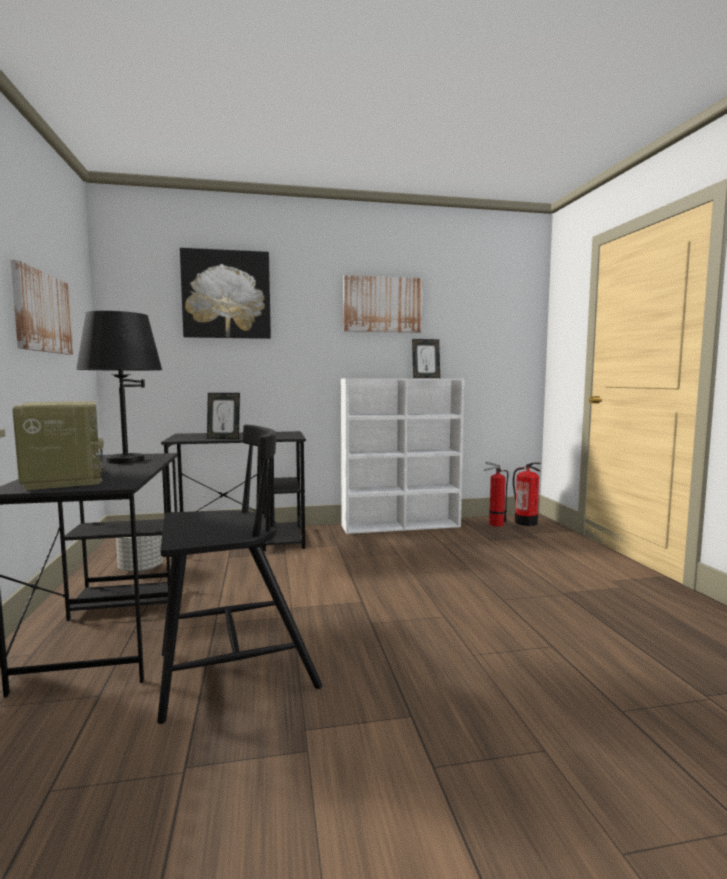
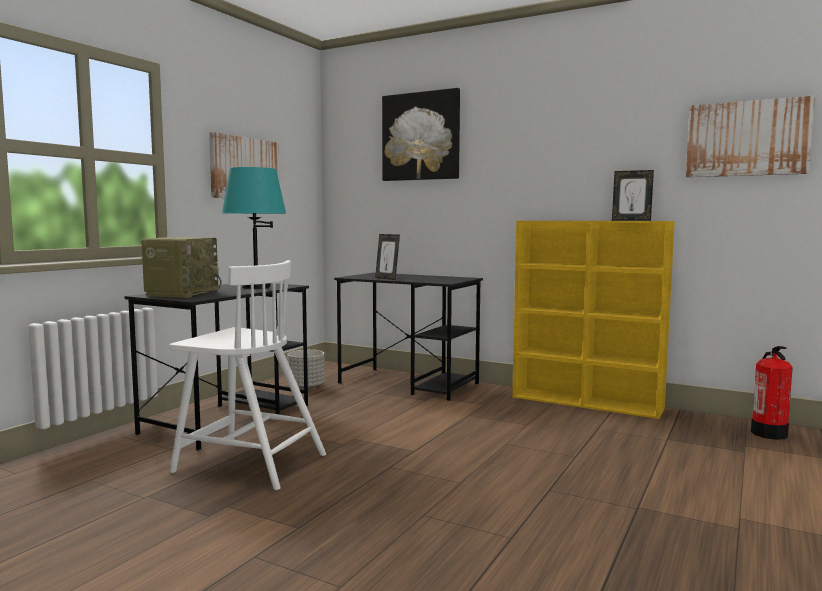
camera: 40 degrees right, 0 degrees up
black table lamp [76,311,162,464] -> turquoise table lamp [222,167,286,289]
black chair [157,425,323,724] -> white chair [169,260,326,490]
white bookcase [341,378,465,534] -> yellow bookcase [512,221,675,419]
picture [343,275,423,333] -> picture moved to [686,96,815,177]
fire extinguisher [484,462,509,527] -> none

